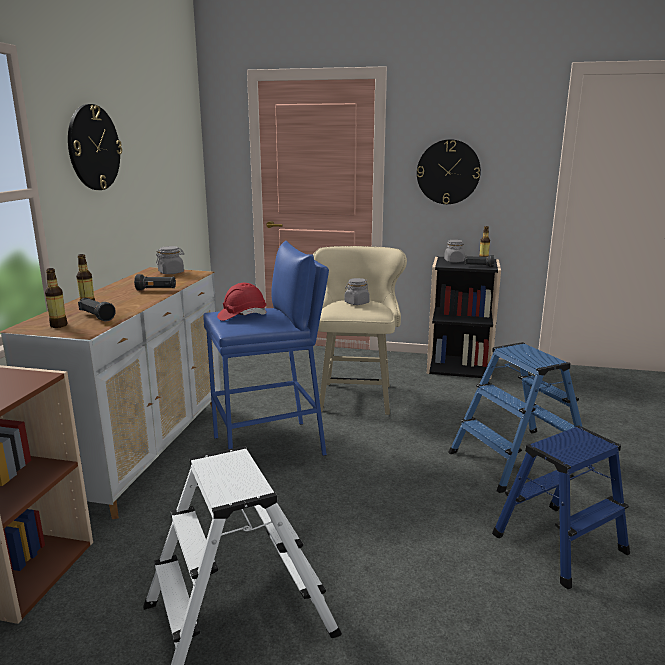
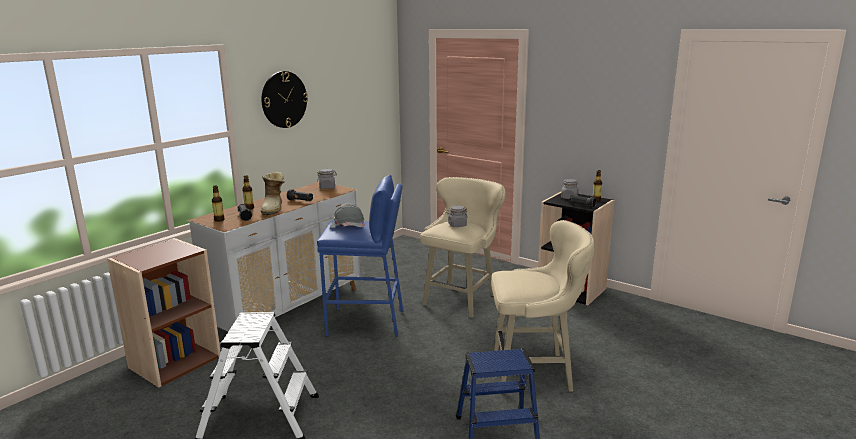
camera: 25 degrees right, 0 degrees up
red hard hat [217,283,266,321] -> grey hard hat [330,203,365,228]
wall clock [417,139,481,204] -> none
blue step ladder [448,342,592,493] -> beige stool [491,220,595,392]
none -> boot [261,172,285,215]

